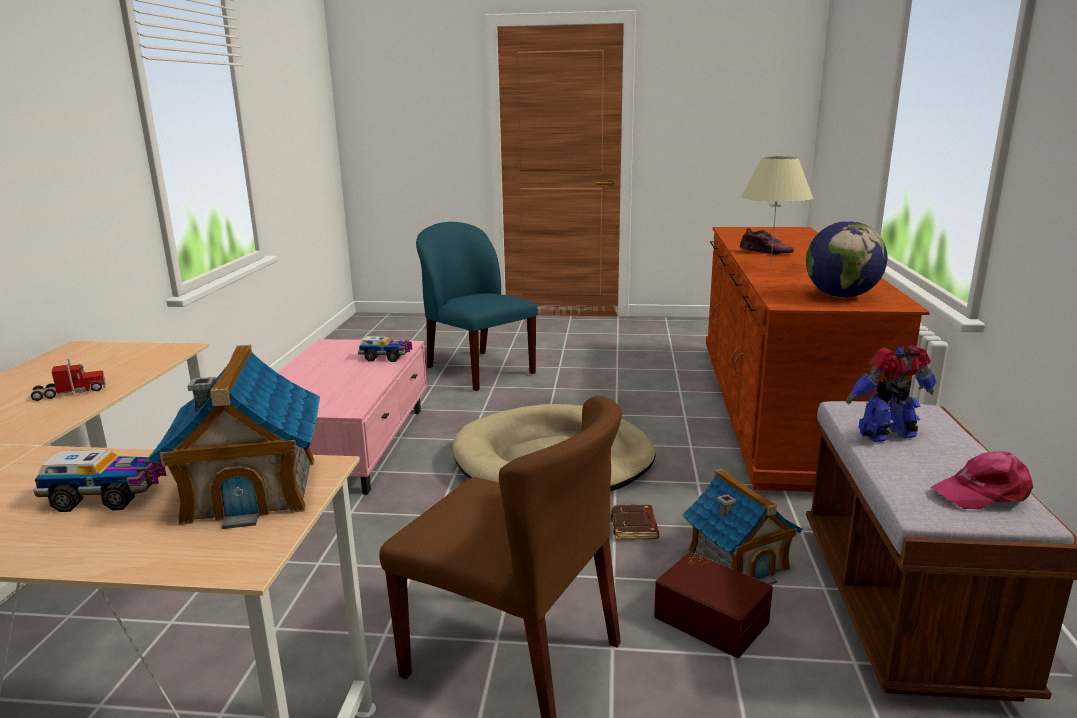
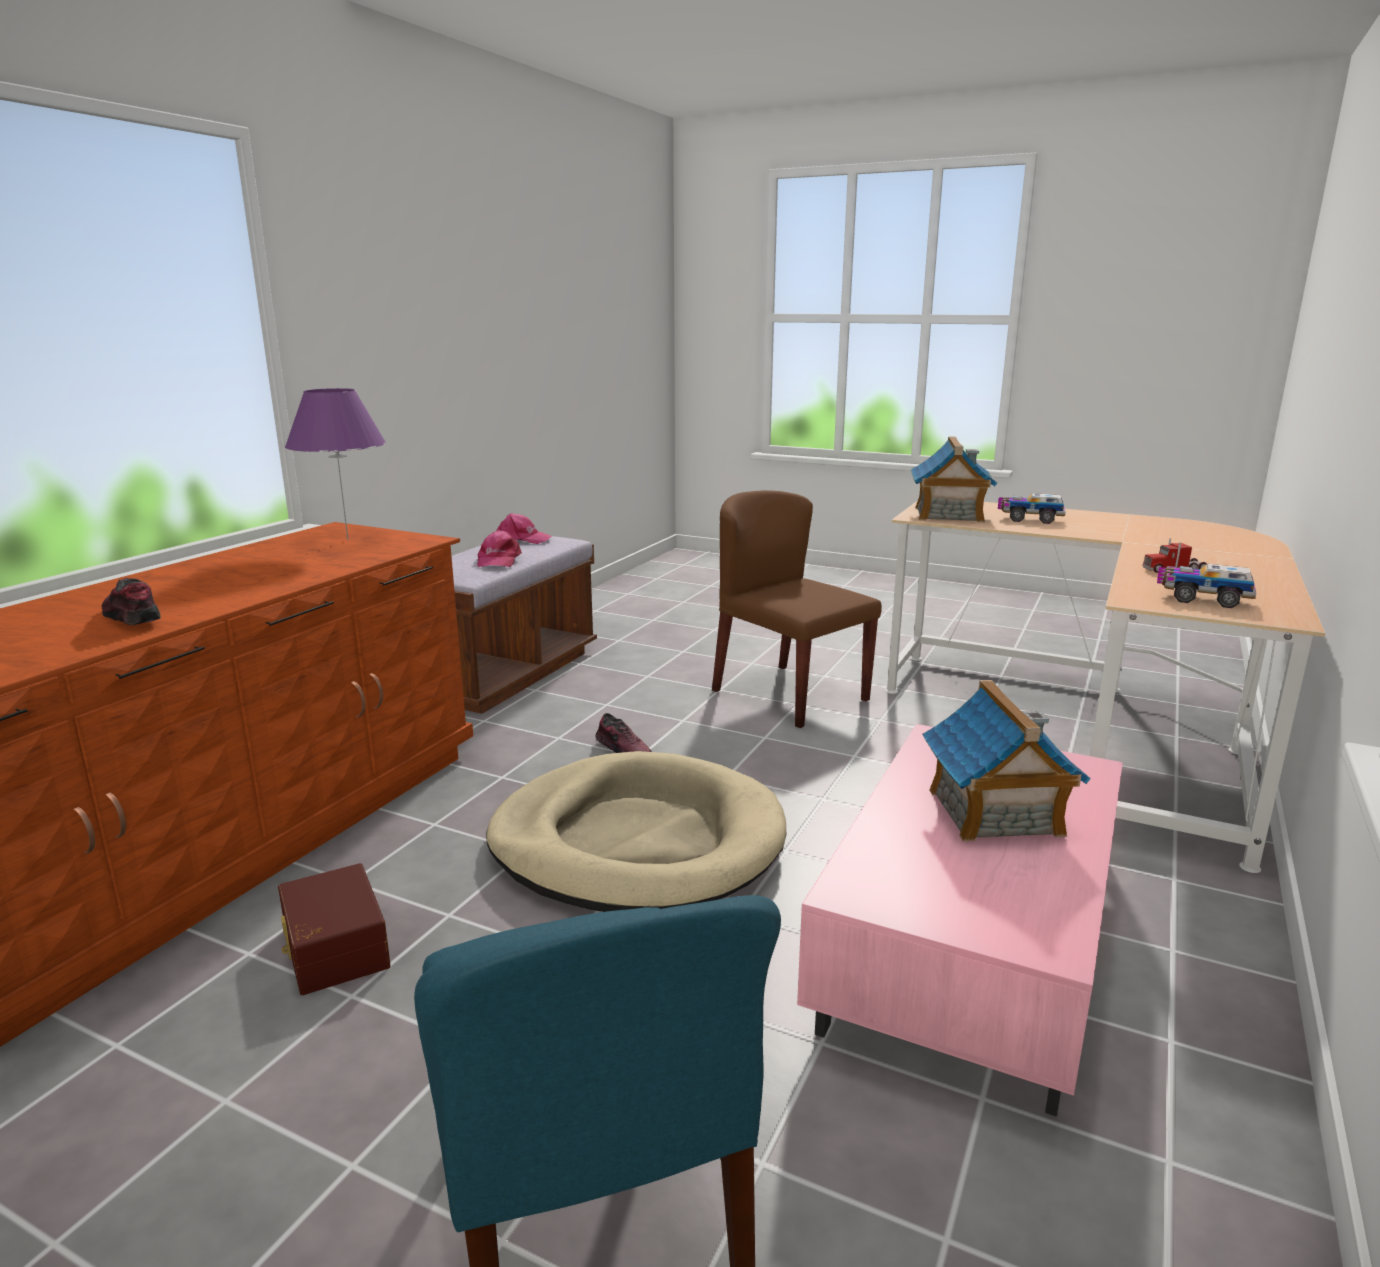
camera: 160 degrees left, 0 degrees up
toy truck [358,336,412,362] -> toy truck moved to [1157,564,1256,608]
brown book [611,505,659,540] -> shoe [596,713,652,753]
brown storage box [654,552,773,658] -> brown storage box moved to [278,863,391,995]
toy house [682,469,802,585] -> toy house moved to [922,680,1091,841]
beige table lamp [741,156,813,267] -> none
globe [806,221,887,298] -> purple table lamp [285,388,386,540]
toy robot [846,345,936,442] -> pink cap [477,530,522,567]

